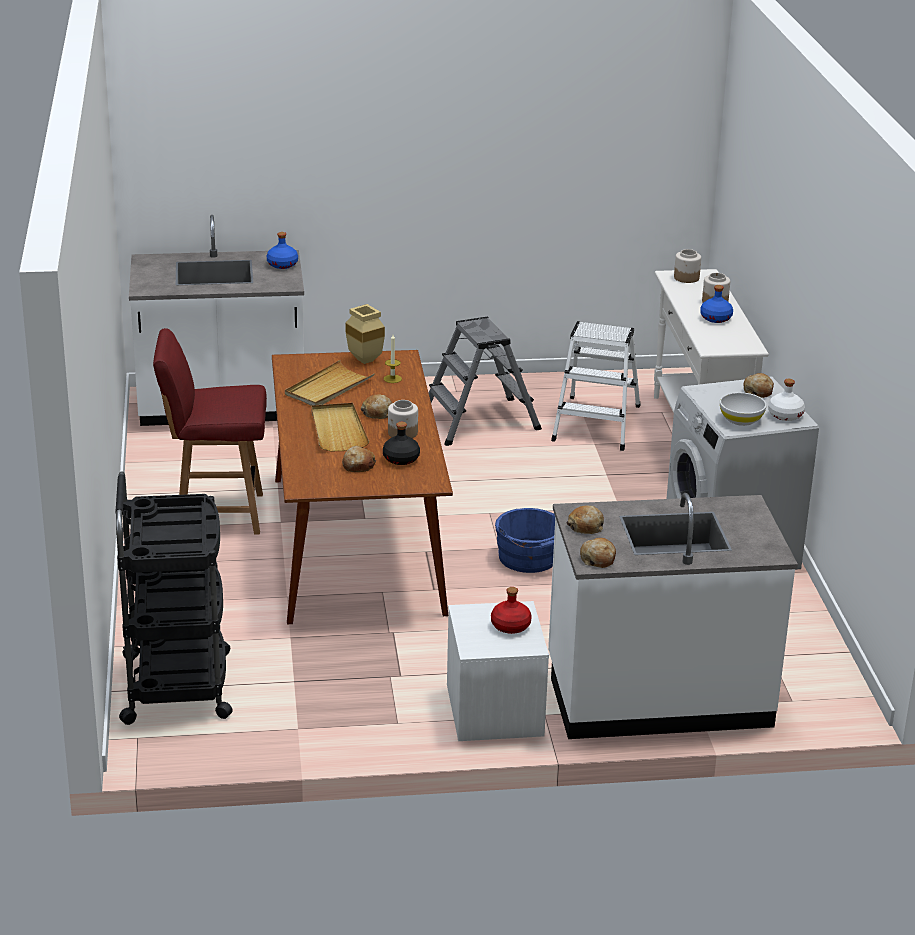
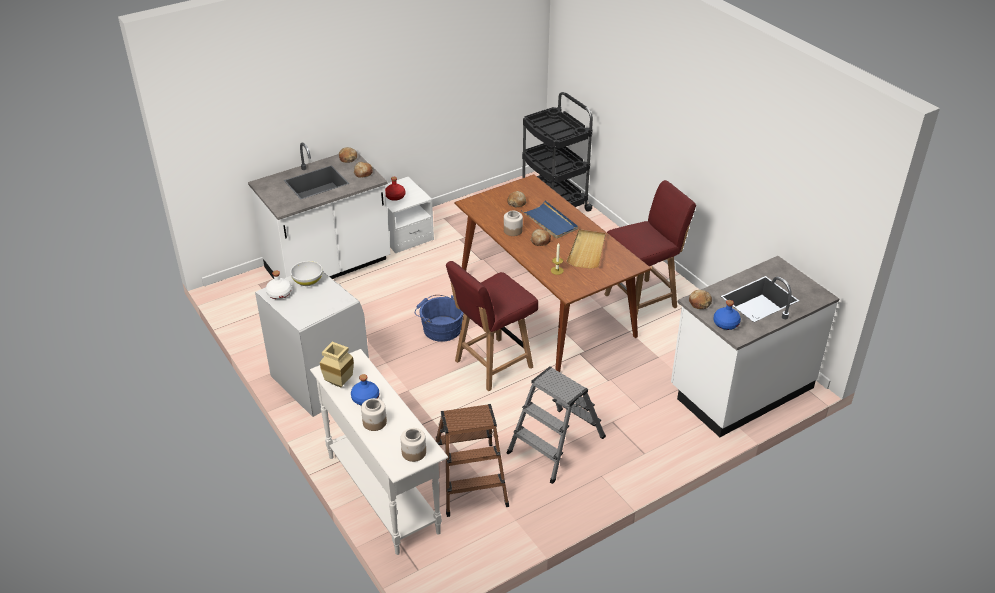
camera: 155 degrees right, 10 degrees up
beige tray [311,403,369,451] -> blue tray [521,200,578,239]
beige vase [346,304,385,364] -> beige vase moved to [320,342,354,387]
black bottle [383,422,420,465] -> none
white step ladder [551,321,641,451] -> brown step ladder [436,404,509,517]
bread [743,373,774,398] -> bread moved to [689,290,712,309]
none -> red chair [446,261,538,391]

